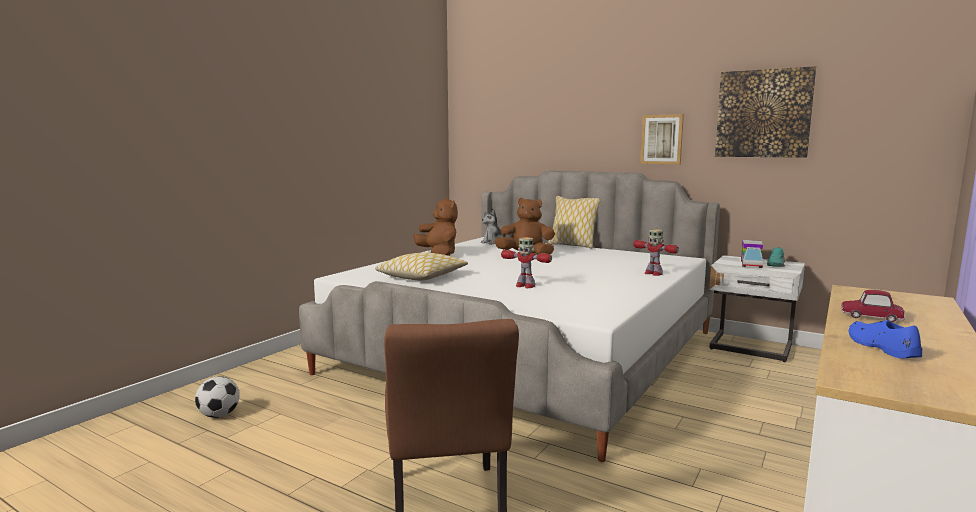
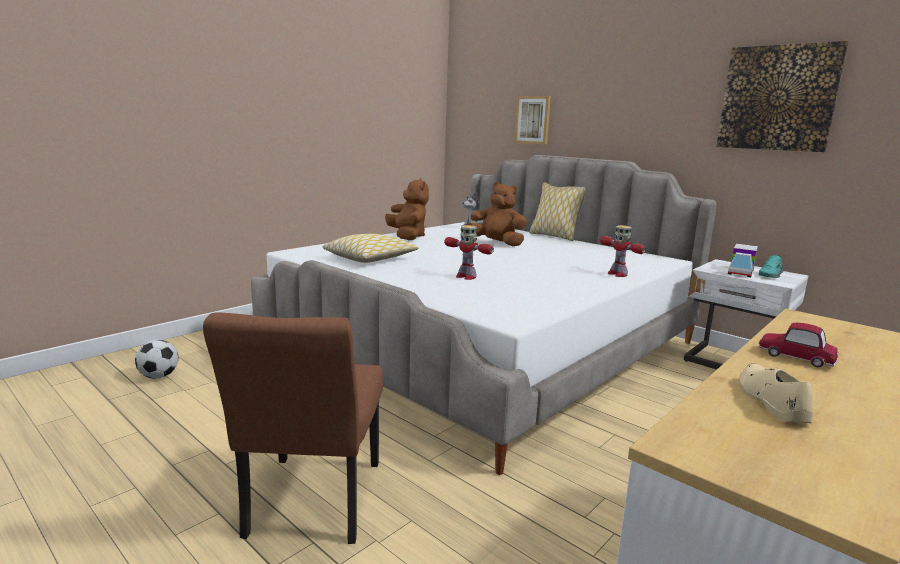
camera: 10 degrees right, 5 degrees up
picture [640,114,684,164] -> picture moved to [514,96,551,145]
blue shoe [848,320,922,359] -> beige shoe [739,363,814,423]

